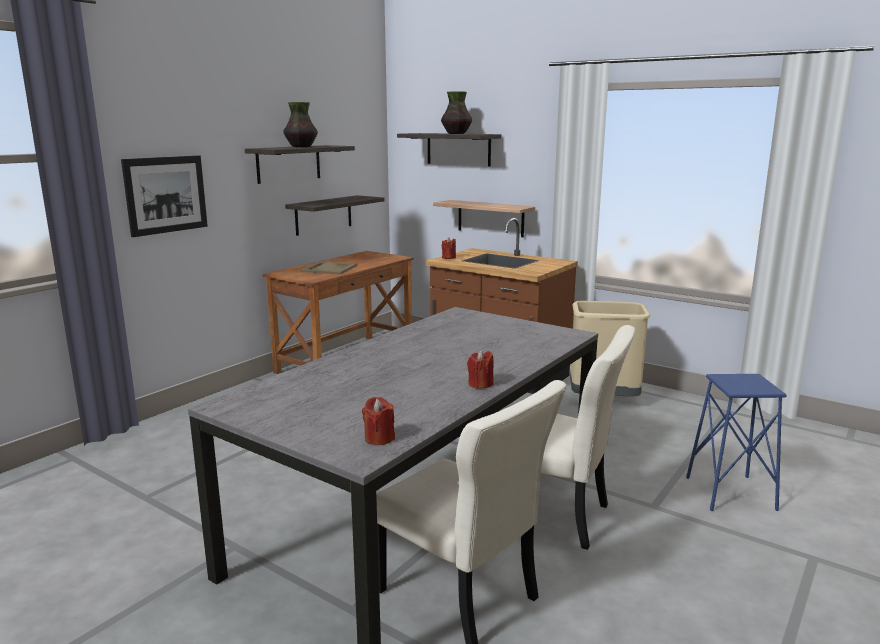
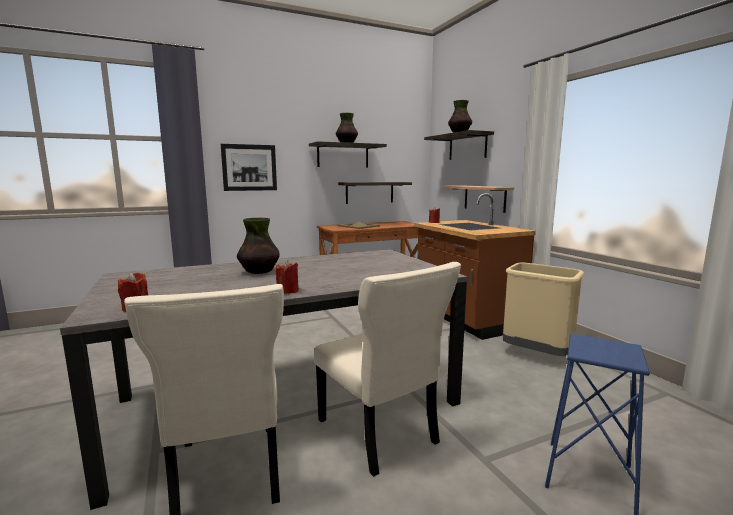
camera: 30 degrees right, 5 degrees down
none -> vase [237,218,280,274]

